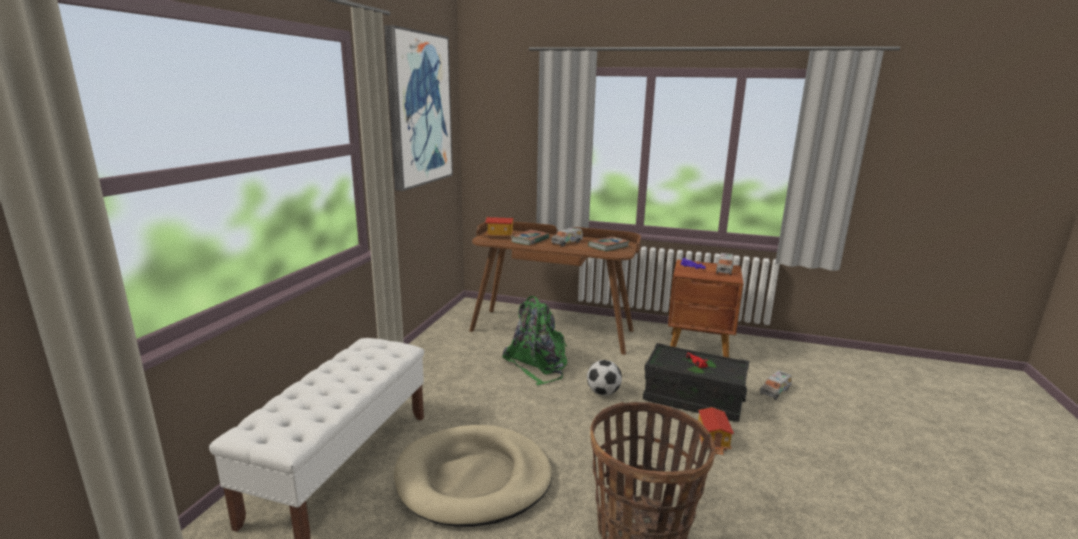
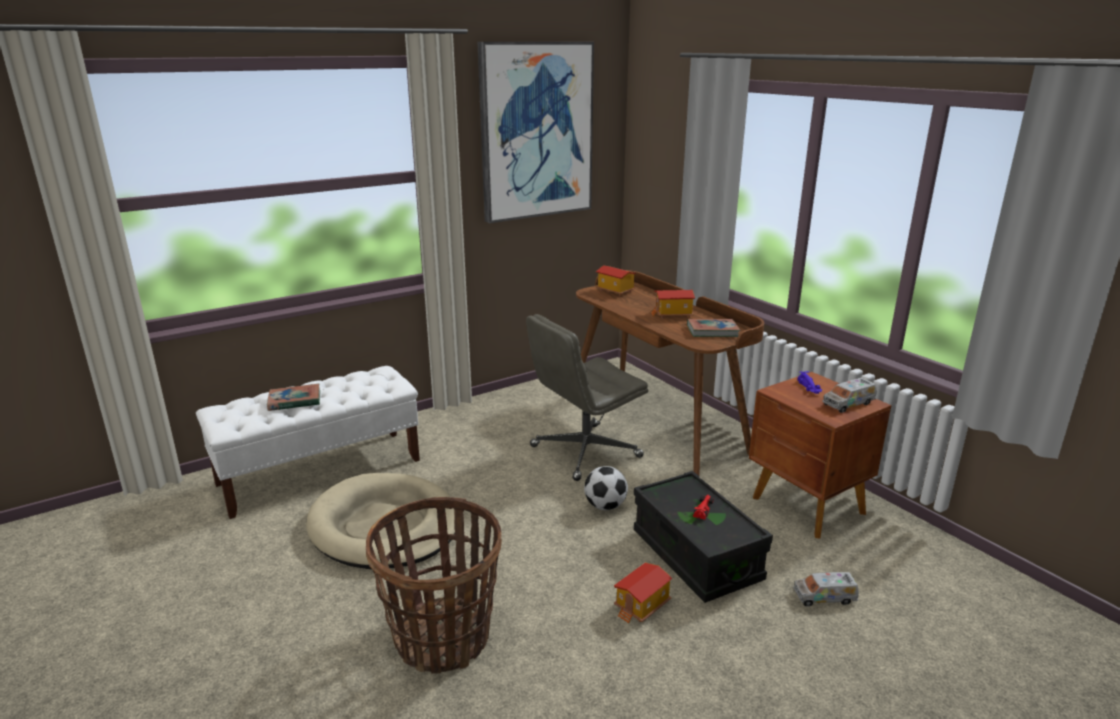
camera: 40 degrees right, 5 degrees up
green backpack [502,296,568,385] -> grey office chair [526,314,649,481]
book [511,230,549,245] -> book moved to [267,384,320,411]
toy truck [551,227,583,246] -> toy house [651,290,695,319]

